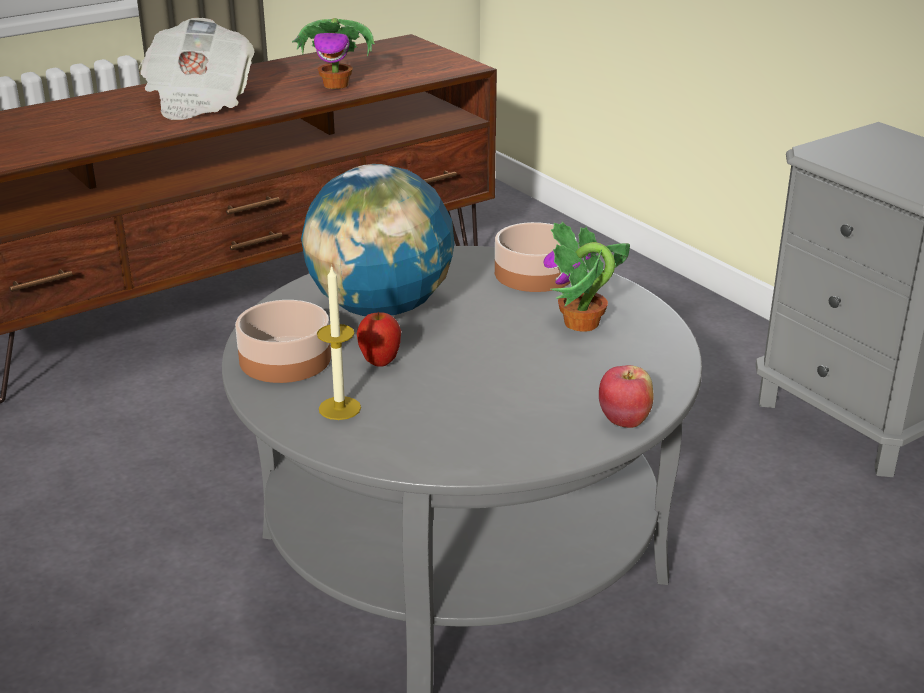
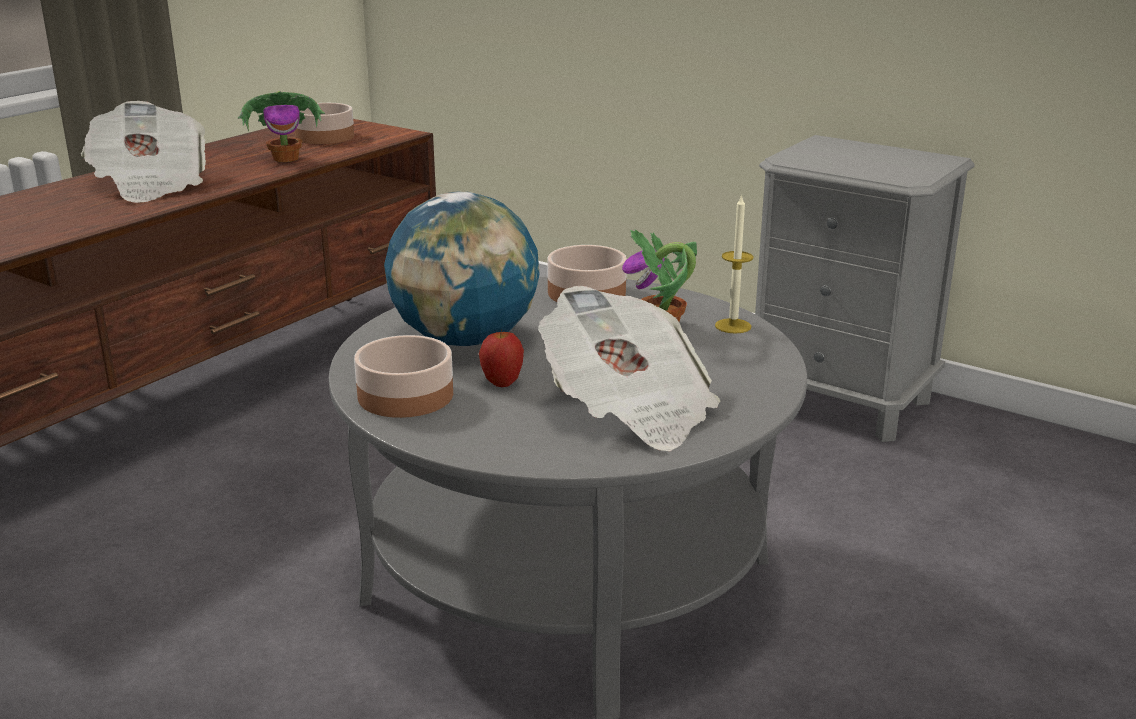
camera: 20 degrees left, 5 degrees down
candle [317,265,361,420] -> candle moved to [715,194,754,334]
apple [599,365,654,428] -> none
none -> bowl [295,103,354,144]
none -> newspaper [538,286,721,451]

